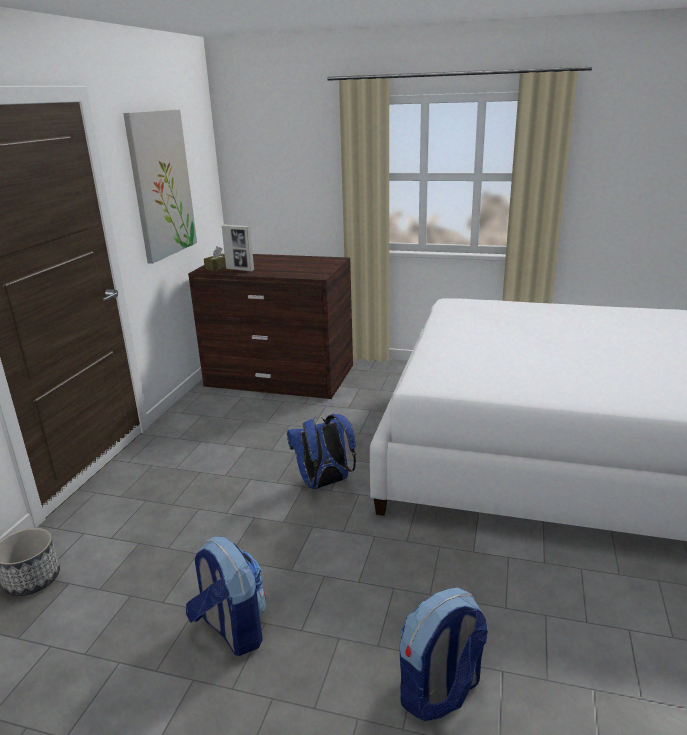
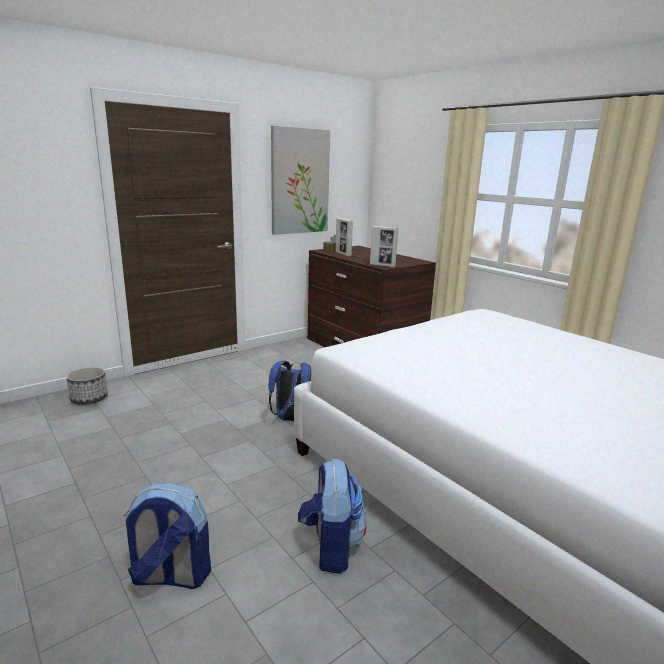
camera: 35 degrees right, 5 degrees down
backpack [186,536,266,656] -> backpack moved to [298,459,366,574]
none -> picture frame [370,226,399,267]

